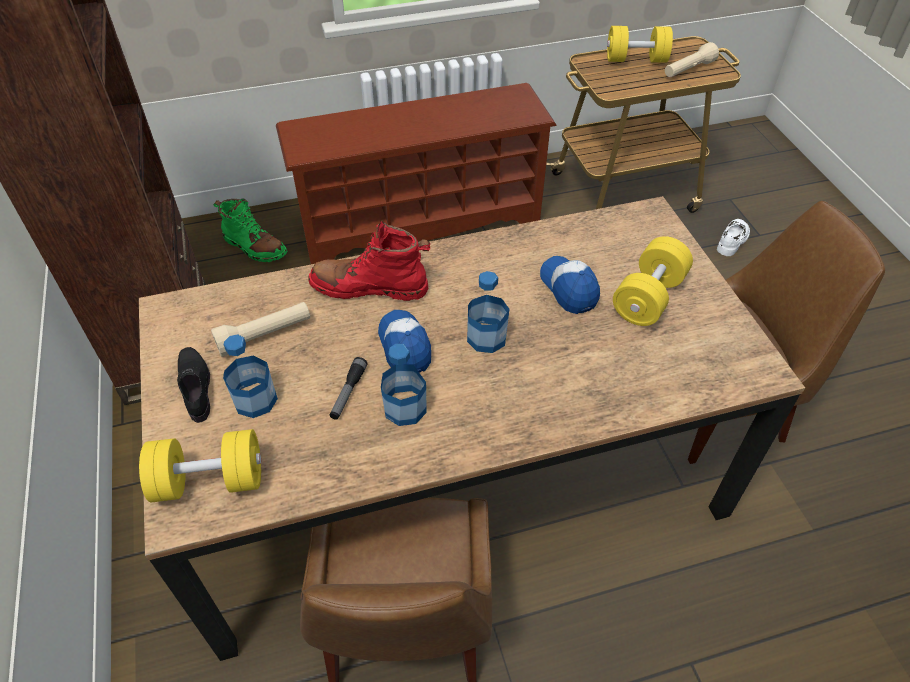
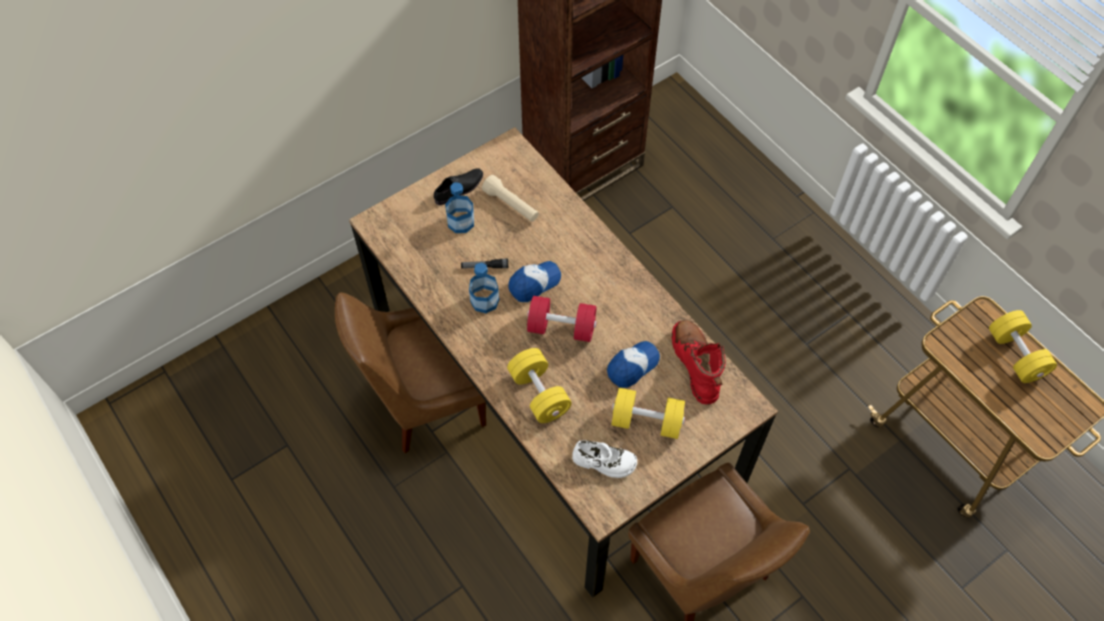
camera: 70 degrees right, 10 degrees up
yellow dumbbell [139,429,261,502] -> yellow dumbbell moved to [507,348,572,423]
green boot [213,199,287,262] -> none
brown shoe rack [276,83,557,264] -> none
red boot [308,220,430,301] -> red boot moved to [672,320,726,404]
bottle [467,271,509,353] -> red dumbbell [527,296,597,342]
beige flashlight [665,42,719,77] -> none
white shoe [717,219,750,256] -> white shoe moved to [572,440,637,478]

